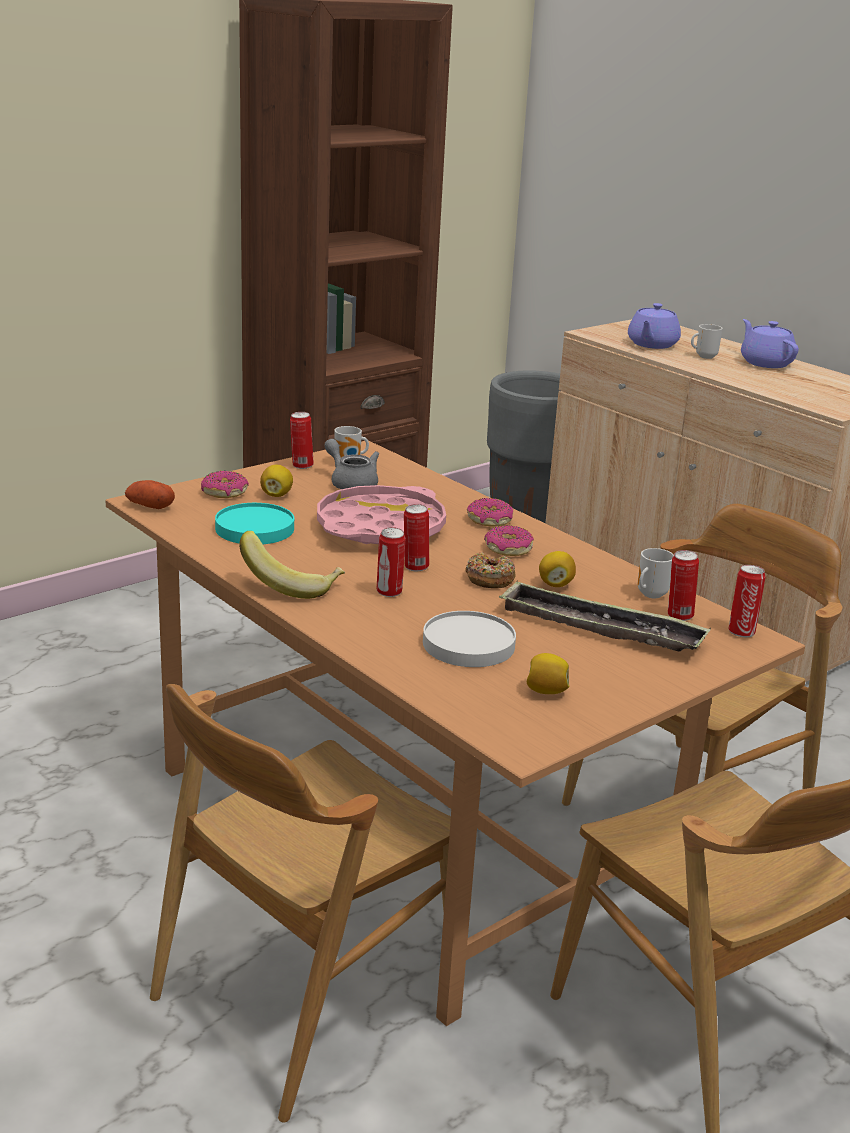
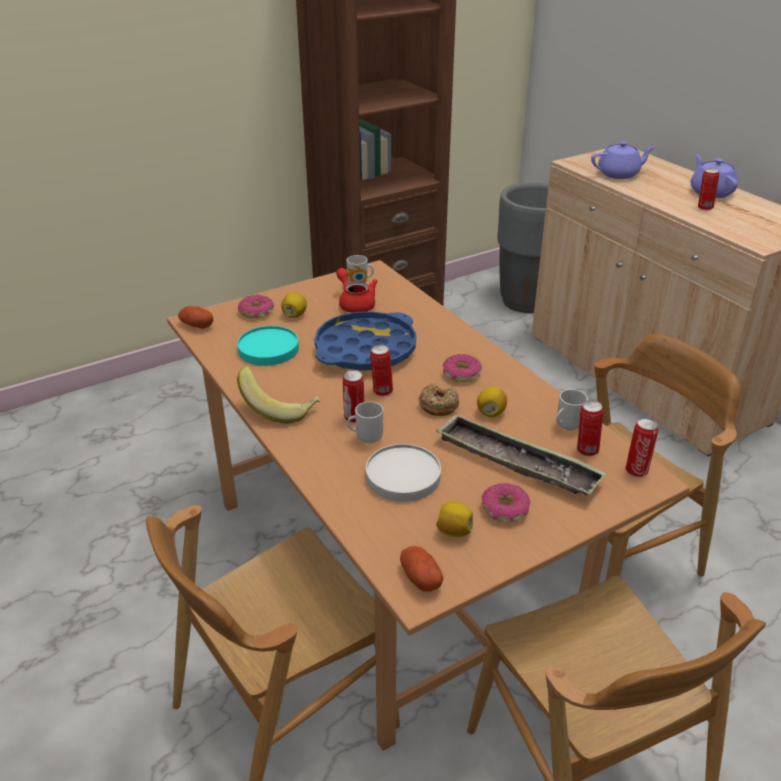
camera: 10 degrees right, 10 degrees up
can [290,412,314,469] -> can moved to [698,168,719,210]
pink tray [317,485,446,544] -> blue tray [315,311,416,371]
grey teapot [325,439,379,489] -> red teapot [336,268,377,313]
donut [467,498,514,527] -> donut moved to [481,483,531,522]
purple teapot [628,303,681,349] -> purple teapot turned 135 degrees counterclockwise [591,141,656,179]
mug [691,324,723,359] -> mug moved to [347,401,383,444]
none -> potato [400,546,443,592]

